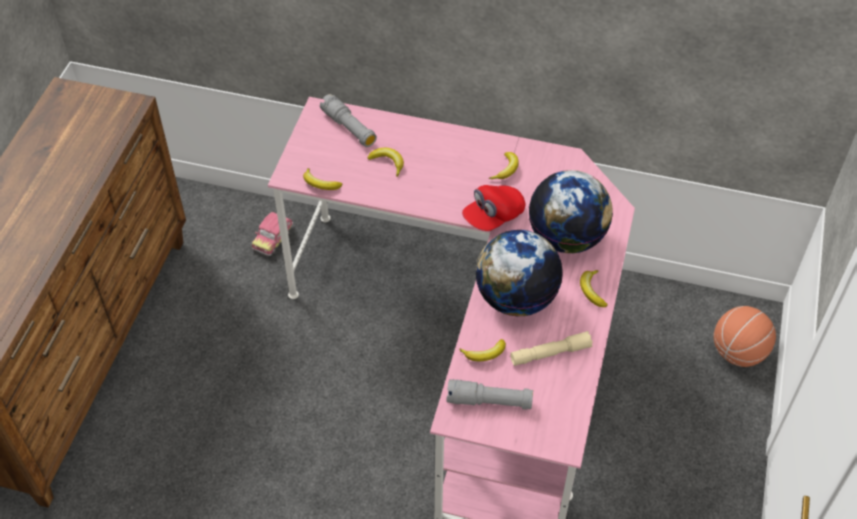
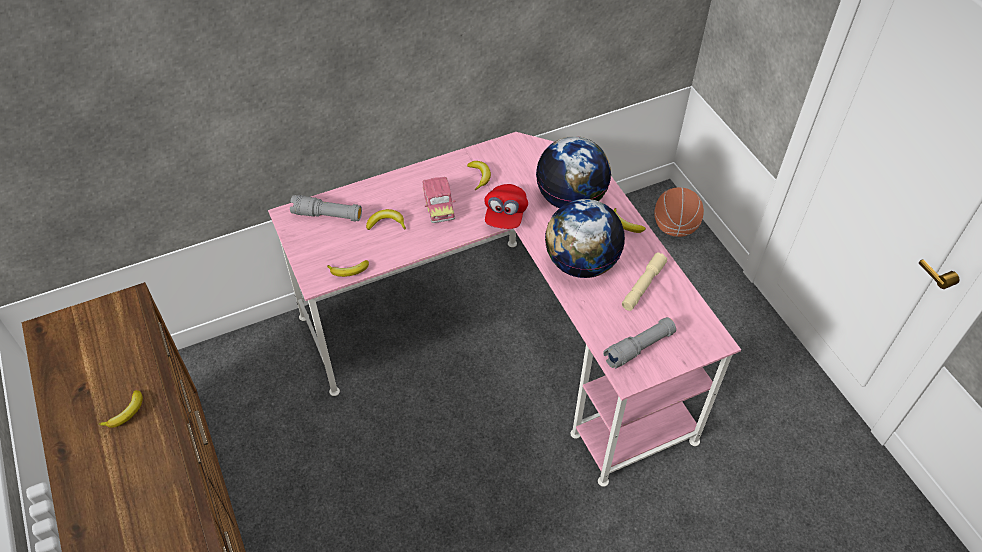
camera: 40 degrees left, 0 degrees up
toy car [252,212,293,256] -> toy car moved to [422,177,456,223]
banana [459,339,506,361] -> banana moved to [98,390,143,428]

